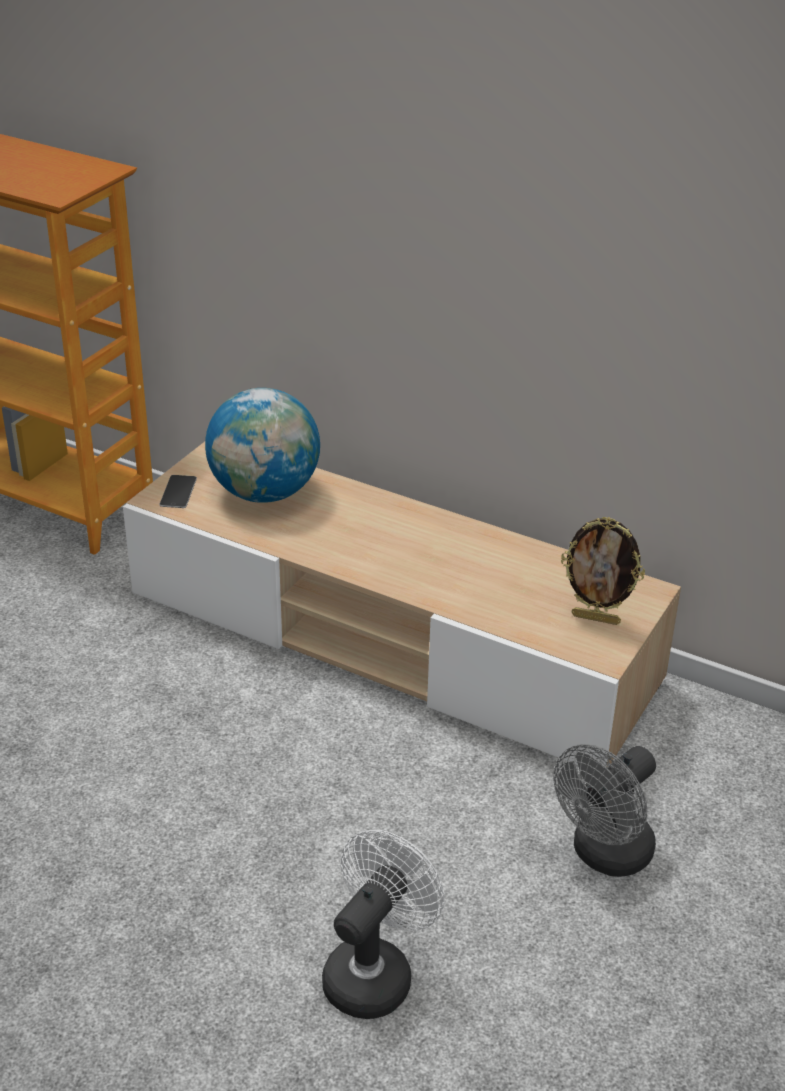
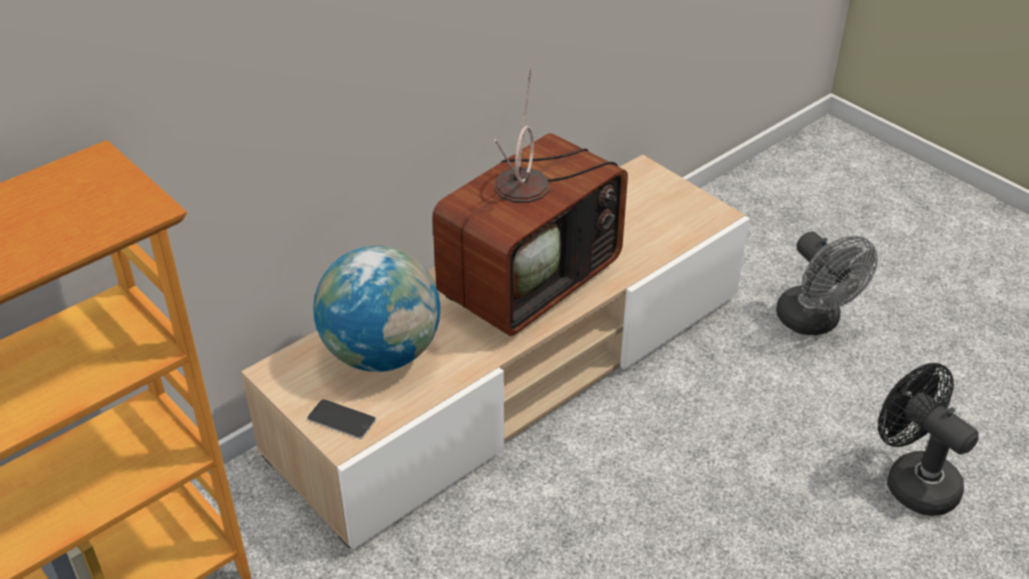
camera: 70 degrees left, 5 degrees up
white fan [322,830,444,1019] -> black fan [878,363,979,516]
picture frame [561,517,645,625] -> none
none -> television [432,63,628,336]

